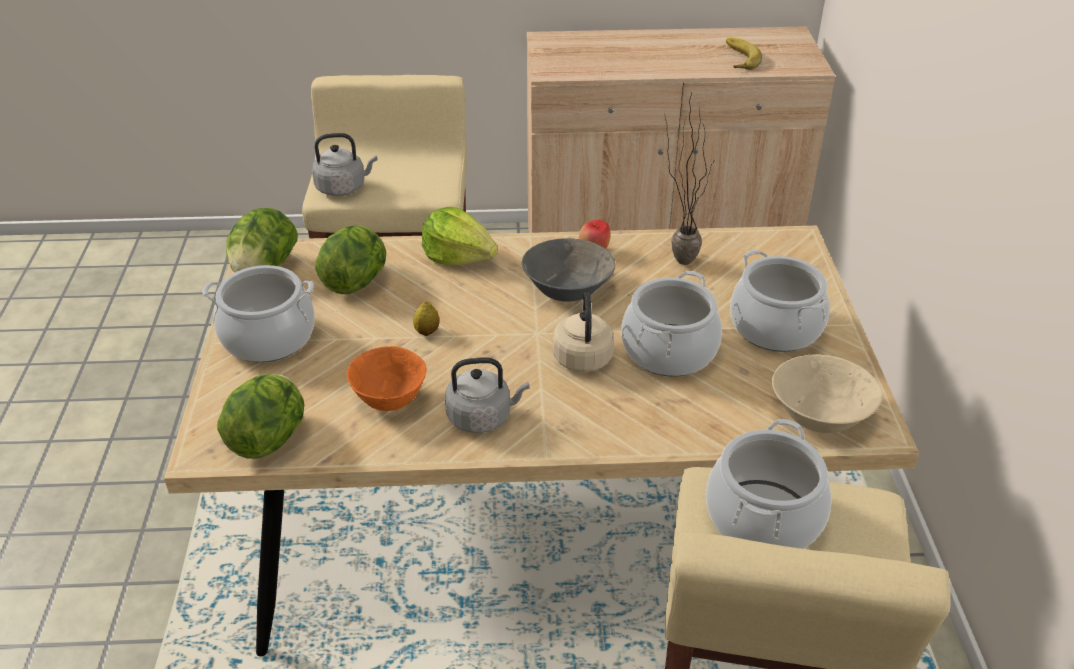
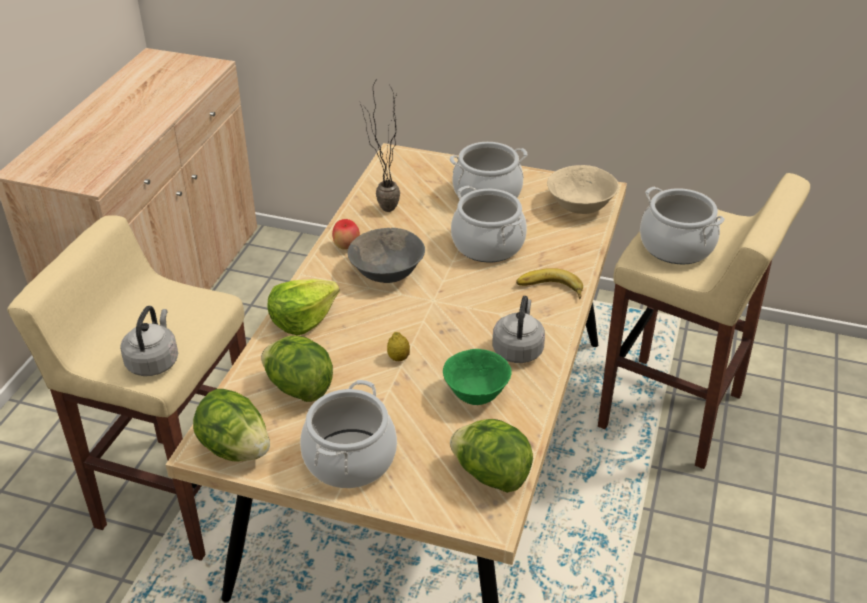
camera: 70 degrees left, 0 degrees up
orange bowl [347,346,426,411] -> green bowl [443,349,512,405]
beige kettle [553,292,614,372] -> none
banana [726,38,762,70] -> banana moved to [516,268,583,299]

